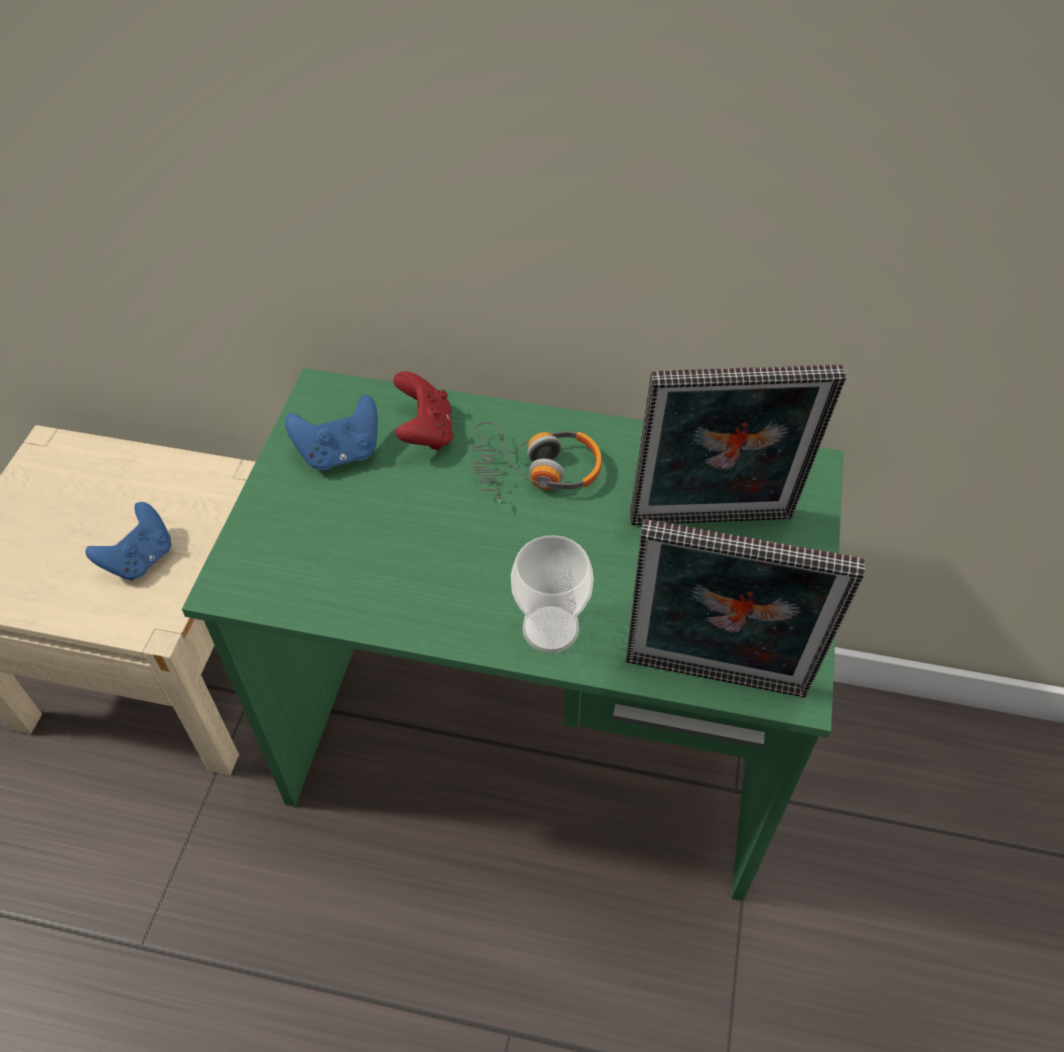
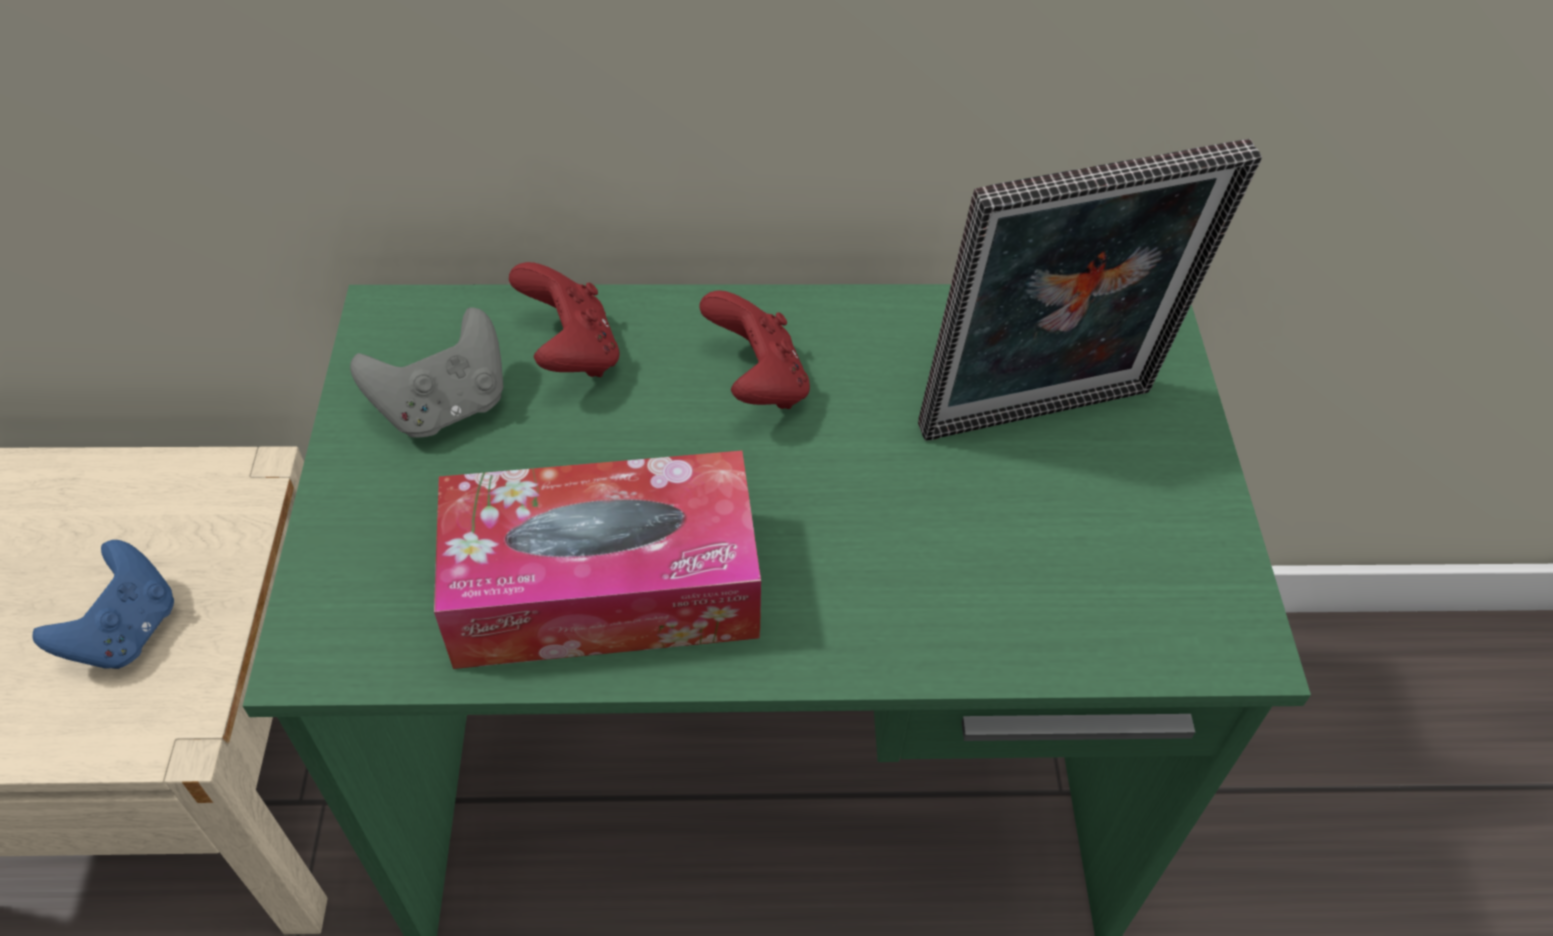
camera: 15 degrees left, 0 degrees up
blue game controller [285,395,378,470] -> grey game controller [350,308,503,438]
headphones [470,421,602,504] -> red game controller [700,291,810,409]
cup [511,535,594,653] -> none
picture frame [626,519,865,698] -> none
none -> tissue box [434,450,761,669]

